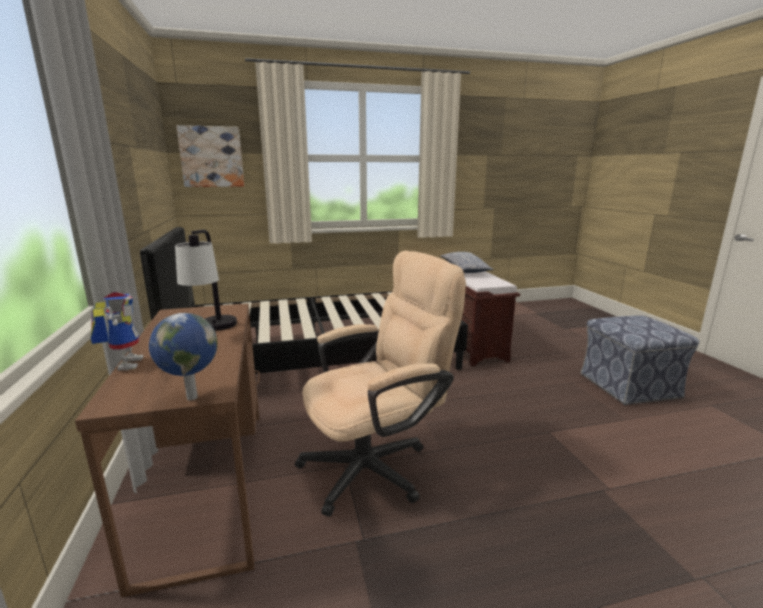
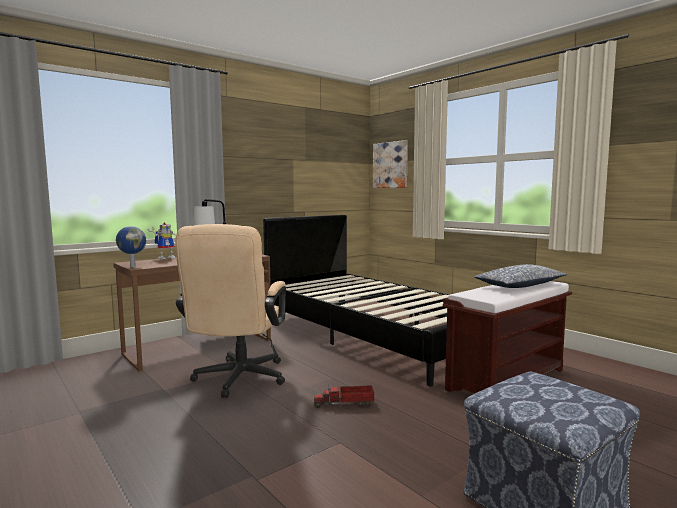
camera: 65 degrees right, 10 degrees down
beige office chair [295,251,466,517] -> beige office chair turned 60 degrees clockwise [175,224,286,398]
none -> toy truck [314,385,374,408]

